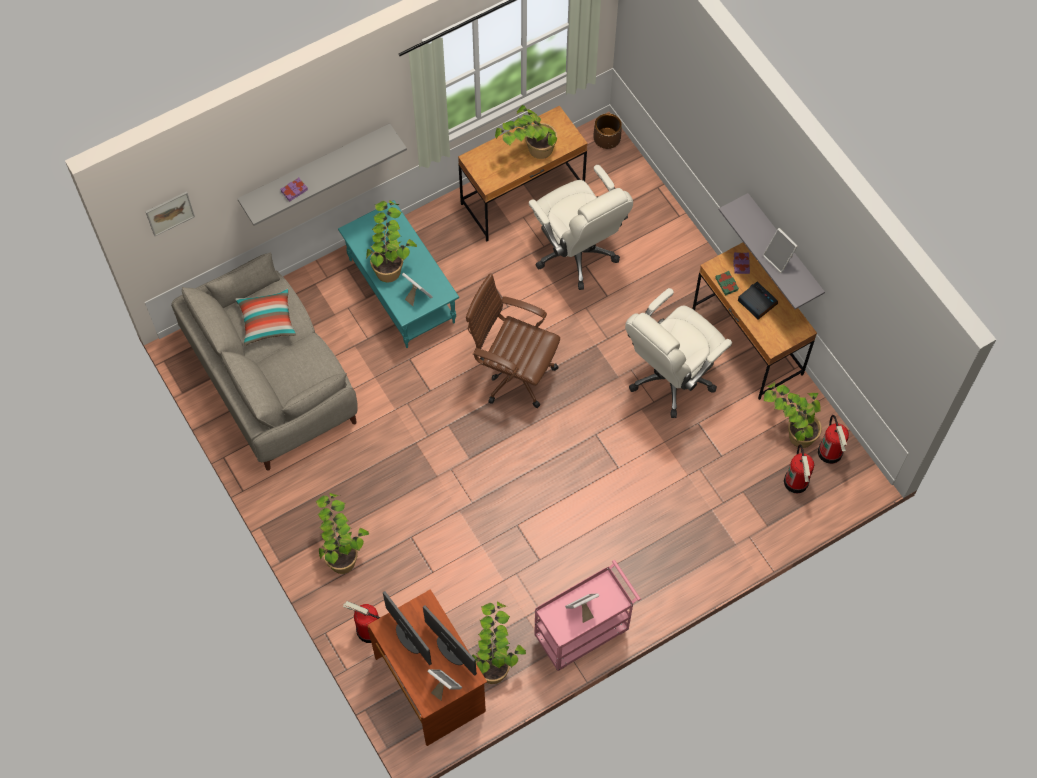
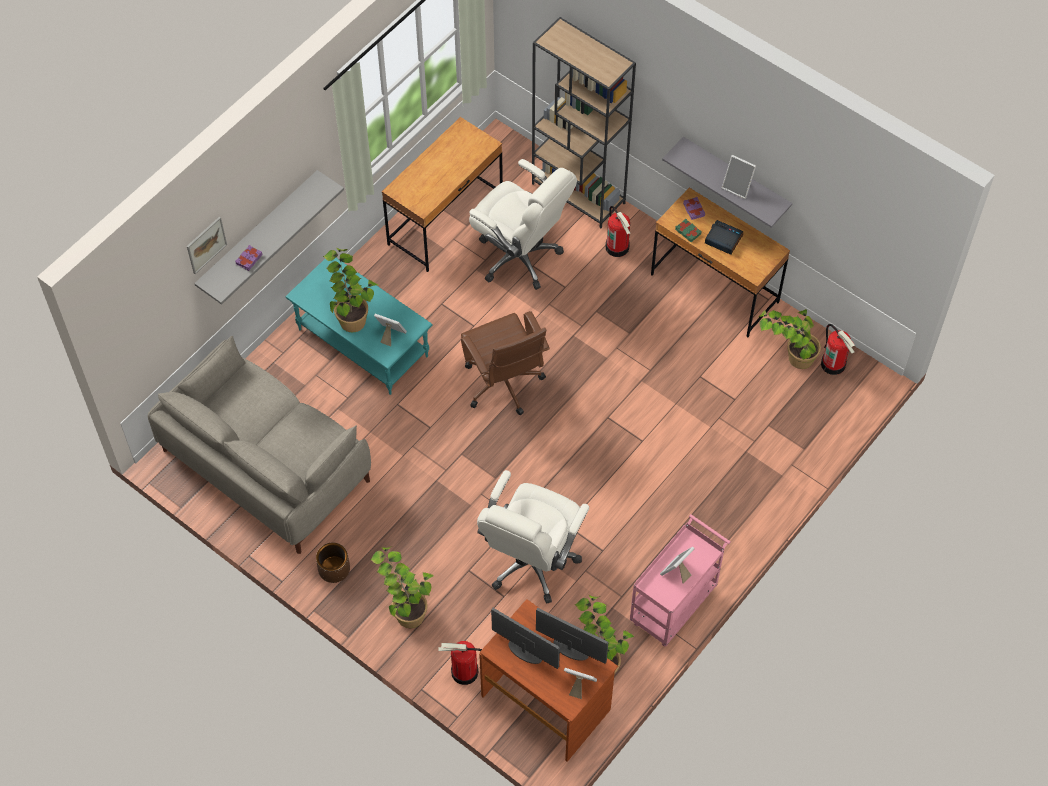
camera: 20 degrees left, 5 degrees down
picture [145,191,195,236] -> picture moved to [187,217,227,274]
pillow [235,289,296,346] -> none
brown office chair [466,273,560,408] -> brown office chair turned 120 degrees counterclockwise [461,311,550,415]
potted plant [495,105,557,159] -> none
brown planter [593,113,622,149] -> brown planter moved to [316,543,350,583]
white office chair [625,288,732,418] -> white office chair moved to [477,470,589,604]
fire extinguisher [784,445,814,493] -> fire extinguisher moved to [605,206,630,257]
none -> bookcase [532,17,636,228]

